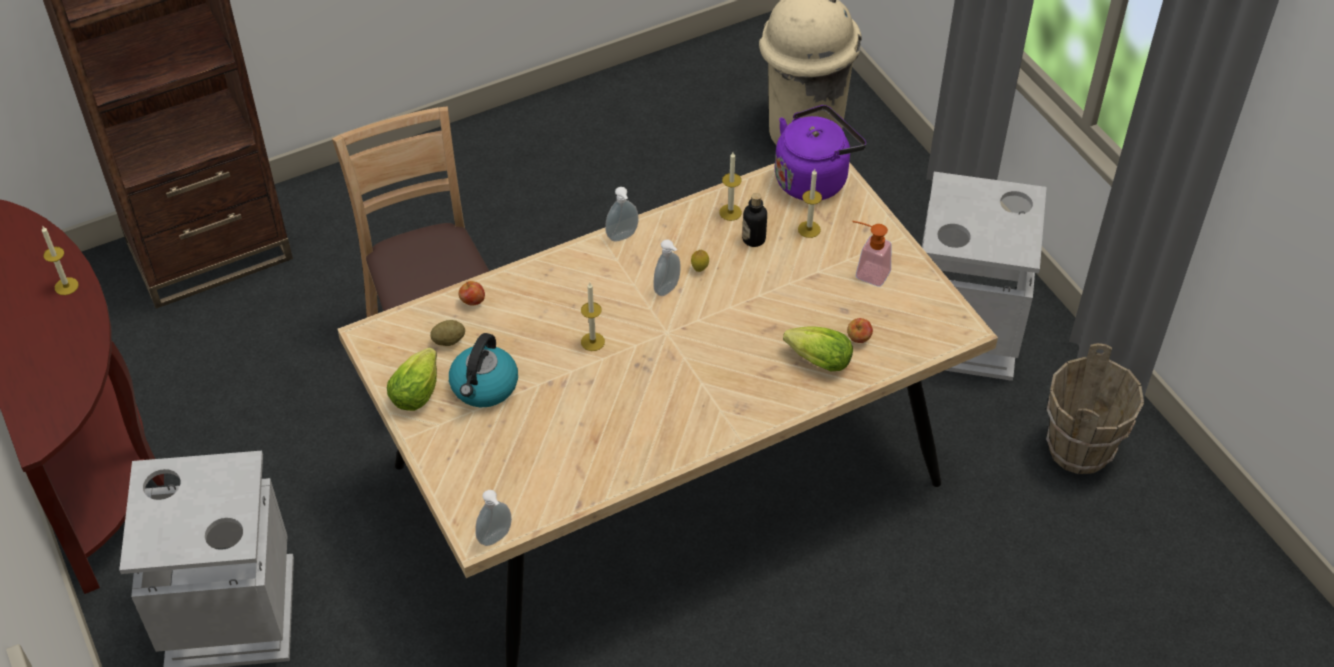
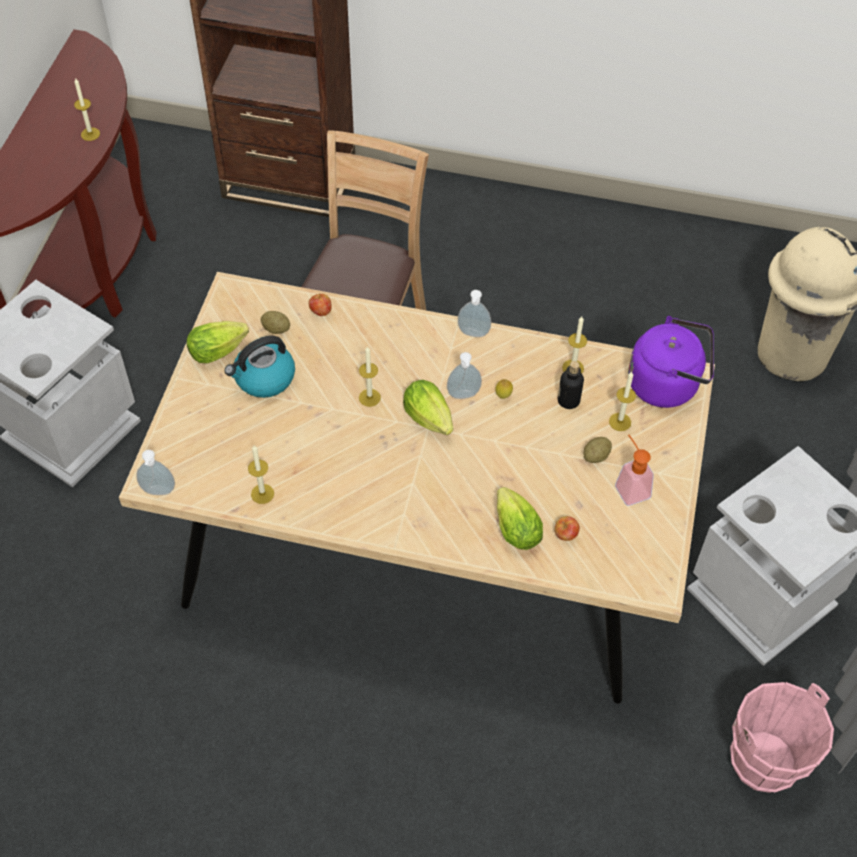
camera: 40 degrees right, 5 degrees up
brown bucket [1046,343,1144,474] -> pink bucket [730,682,834,793]
none -> candle [248,445,274,504]
none -> lettuce [403,380,453,435]
none -> potato [583,437,612,463]

